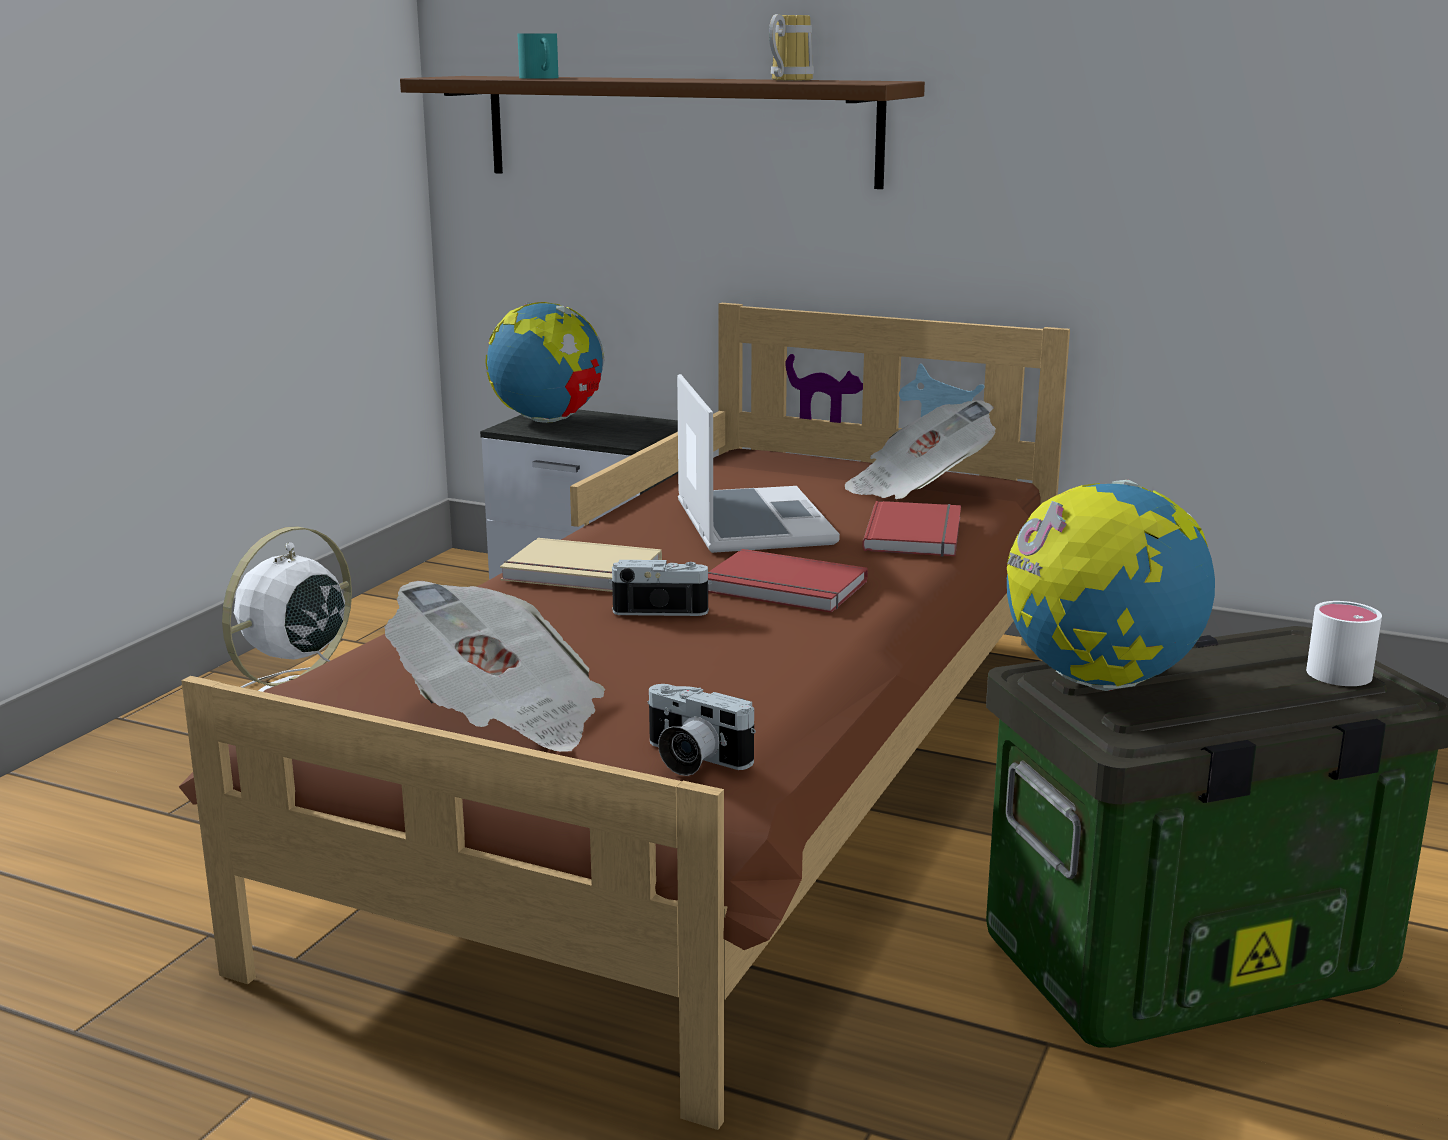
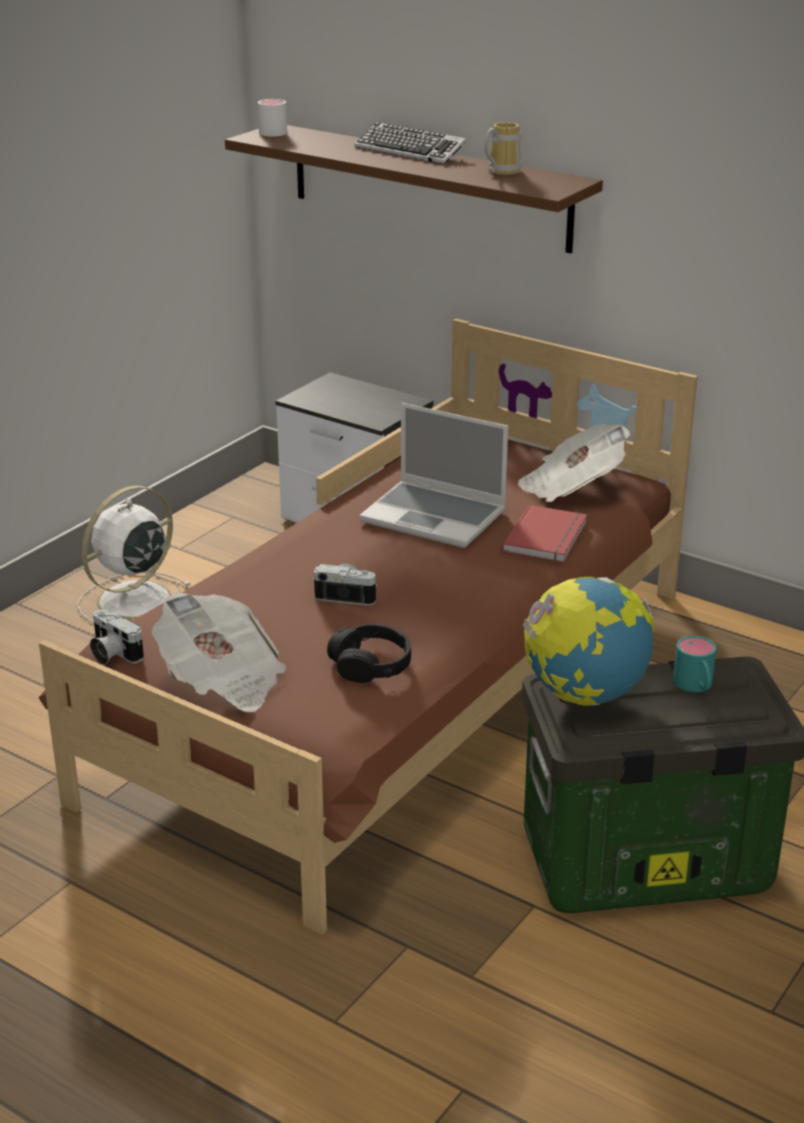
camera: 10 degrees right, 10 degrees up
globe [485,302,605,423] -> none
beige book [500,538,662,592] -> none
turquoise mug [518,34,558,79] -> turquoise mug moved to [673,636,716,692]
camera [648,684,756,776] -> camera moved to [90,609,144,664]
laptop [677,374,840,553] -> laptop turned 120 degrees clockwise [359,403,508,548]
red book [708,549,868,613] -> none
white mug [1306,601,1382,686] -> white mug moved to [258,99,287,137]
none -> black headphones [327,624,411,683]
none -> keyboard [355,122,467,165]

